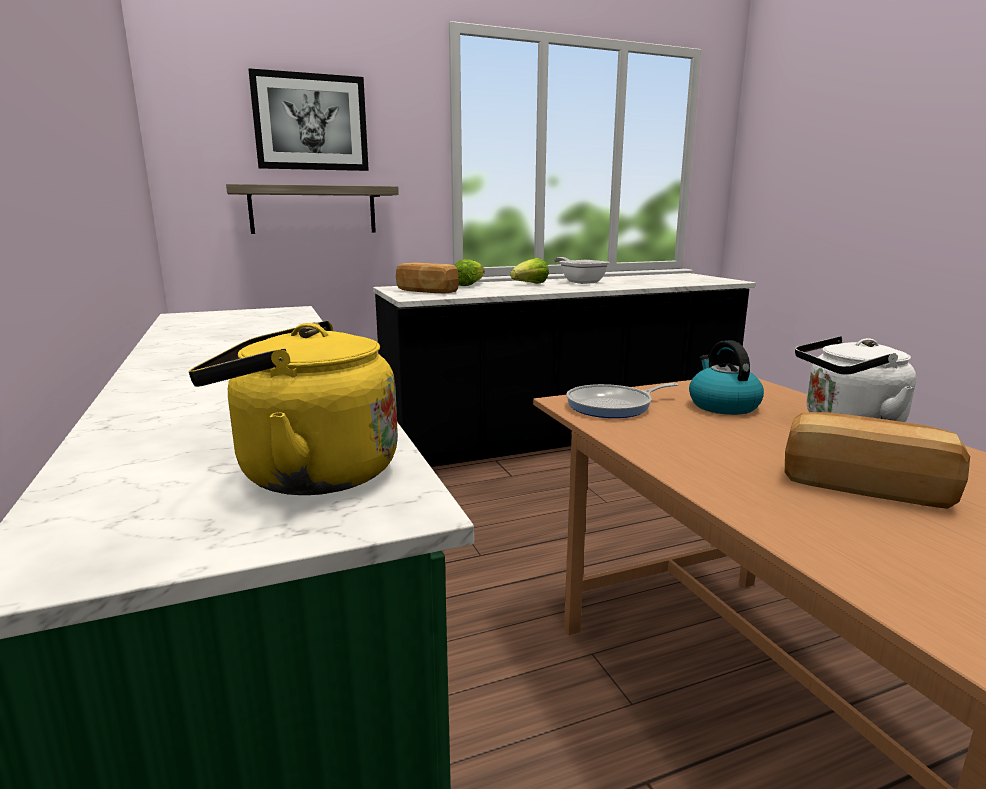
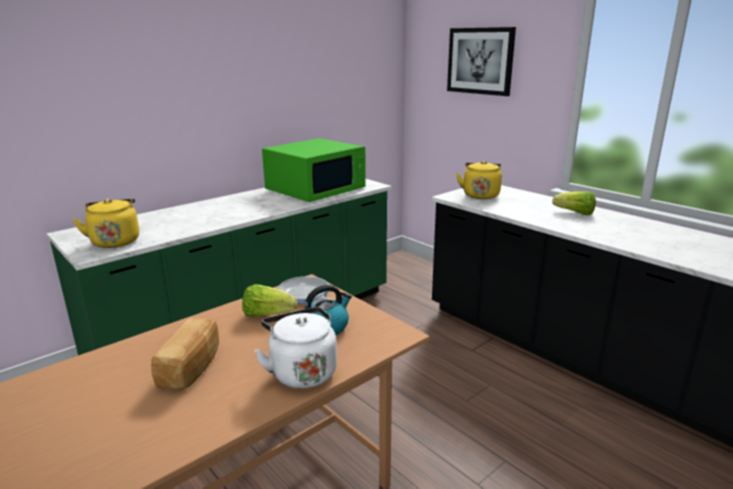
camera: 70 degrees right, 5 degrees up
shelf [226,184,399,234] -> none
bread [396,262,459,294] -> yellow kettle [456,161,502,199]
lettuce [455,259,485,286] -> lettuce moved to [242,284,297,317]
frying pan [554,257,610,284] -> none
none -> green microwave [262,138,366,202]

